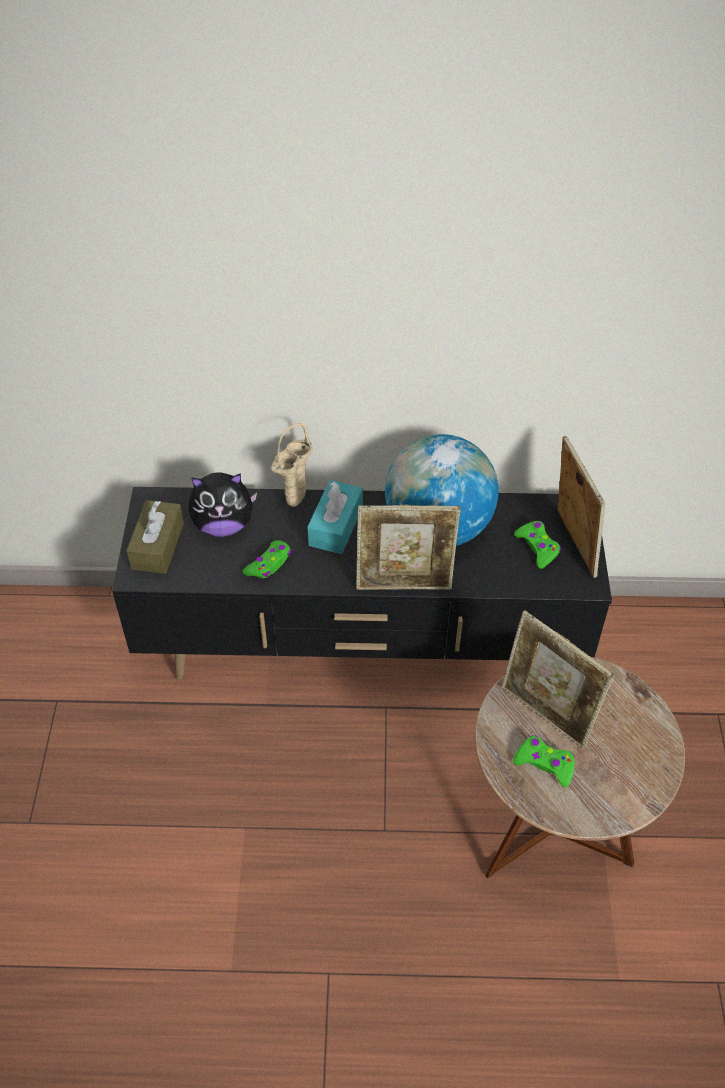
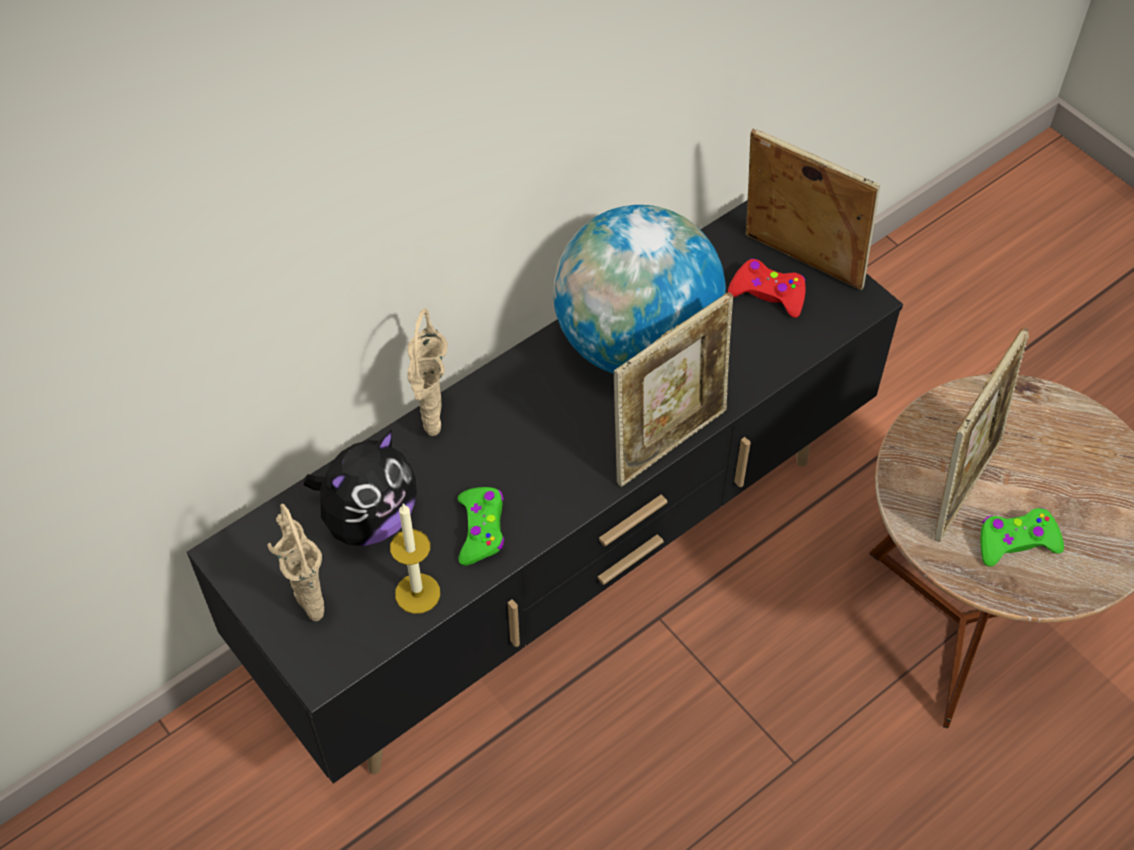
camera: 40 degrees left, 5 degrees up
brown tissue box [126,500,184,574] -> beige vase [267,503,324,621]
turquoise tissue box [307,480,363,554] -> none
picture frame [501,610,614,749] -> picture frame turned 60 degrees counterclockwise [934,327,1029,542]
green game controller [514,521,561,569] -> red game controller [728,259,806,318]
none -> candle [390,503,440,614]

